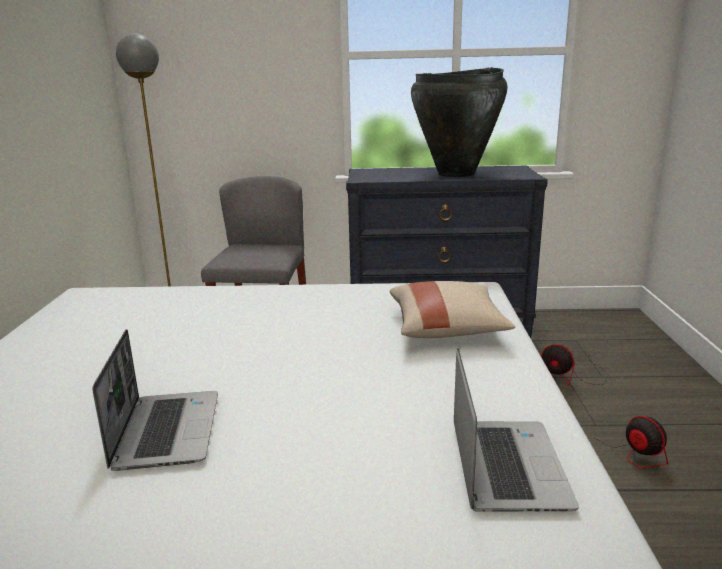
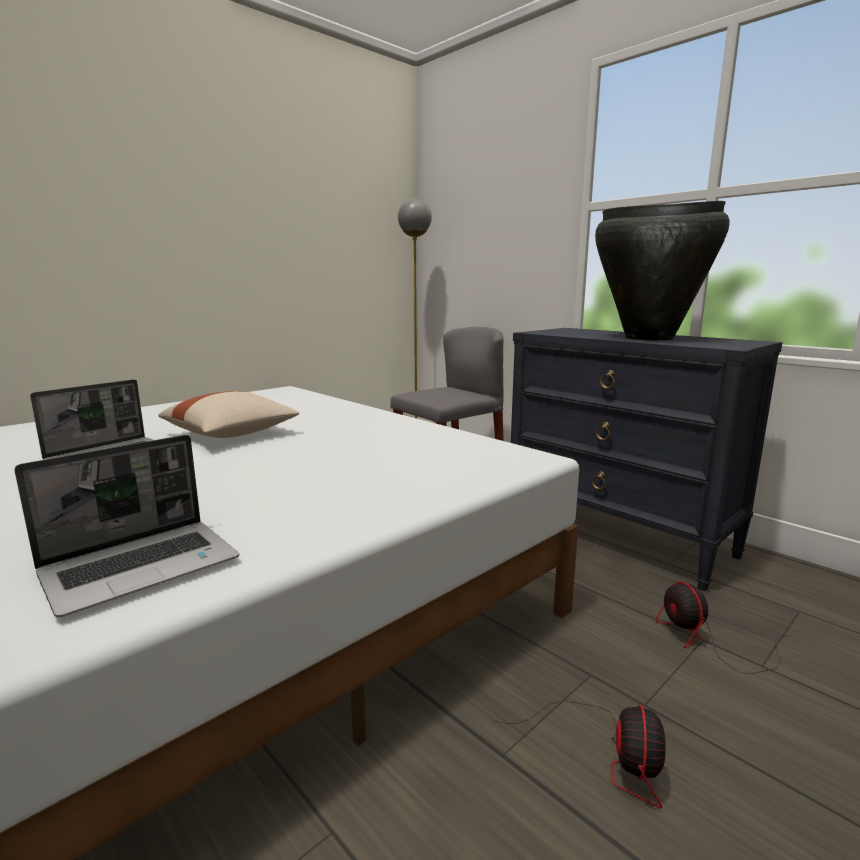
camera: 45 degrees right, 5 degrees down
beige pillow [390,281,515,338] -> beige pillow moved to [158,391,299,438]

